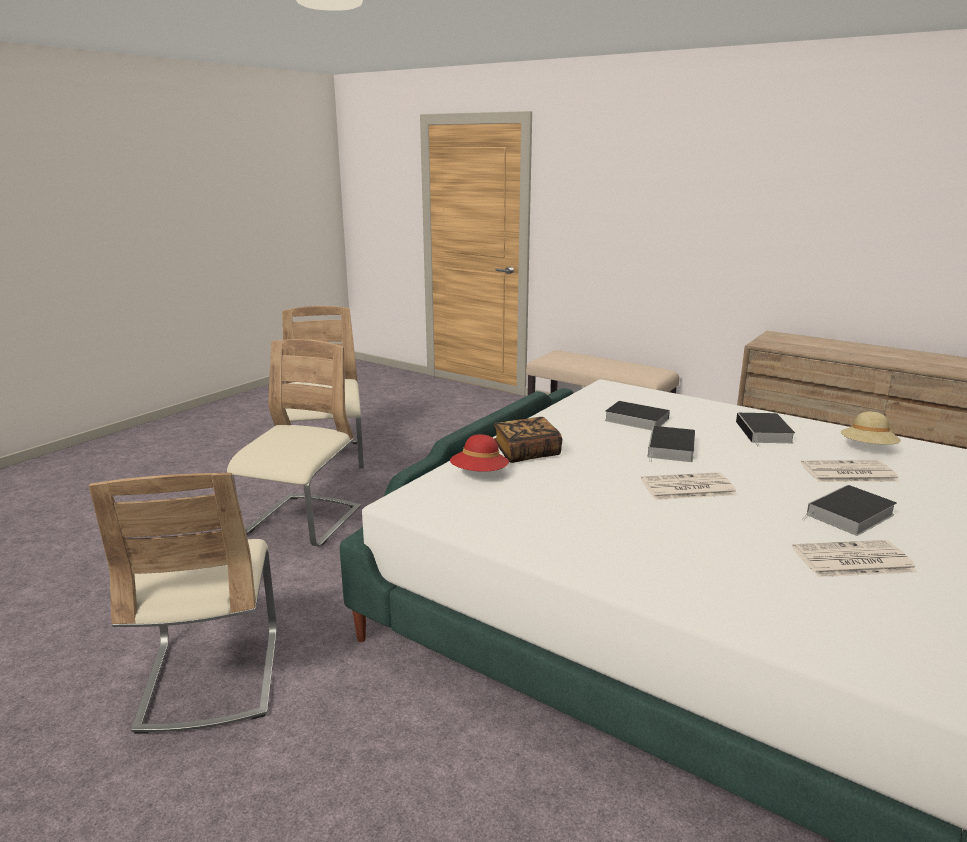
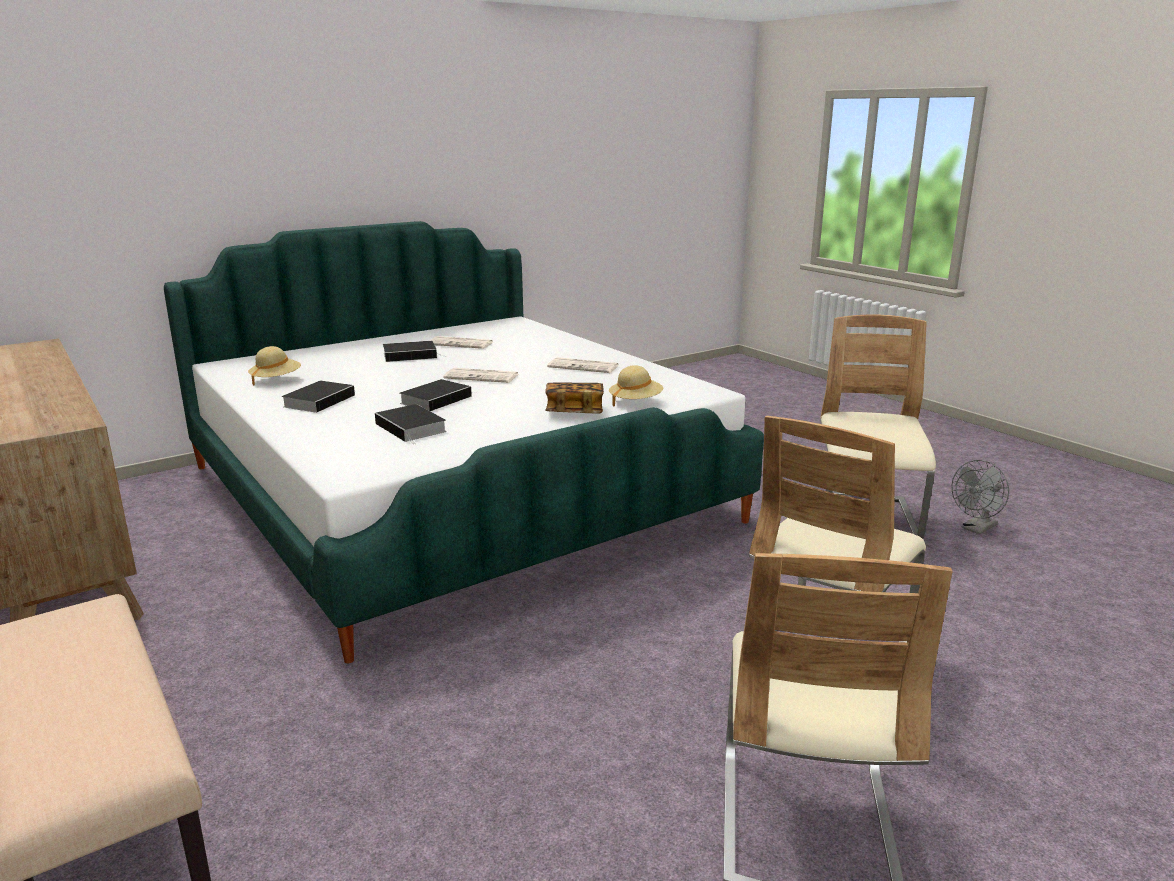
camera: 160 degrees left, 0 degrees up
red hat [450,434,509,472] -> beige hat [609,365,664,407]
newspaper [801,460,900,482] -> newspaper moved to [547,357,619,373]
none -> grey fan [951,460,1009,534]

